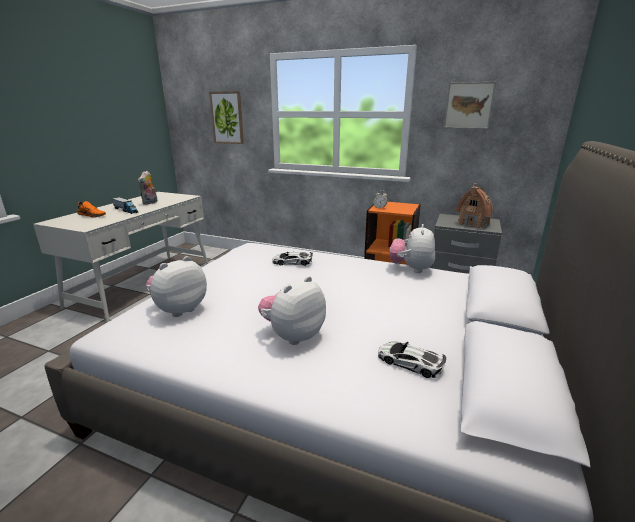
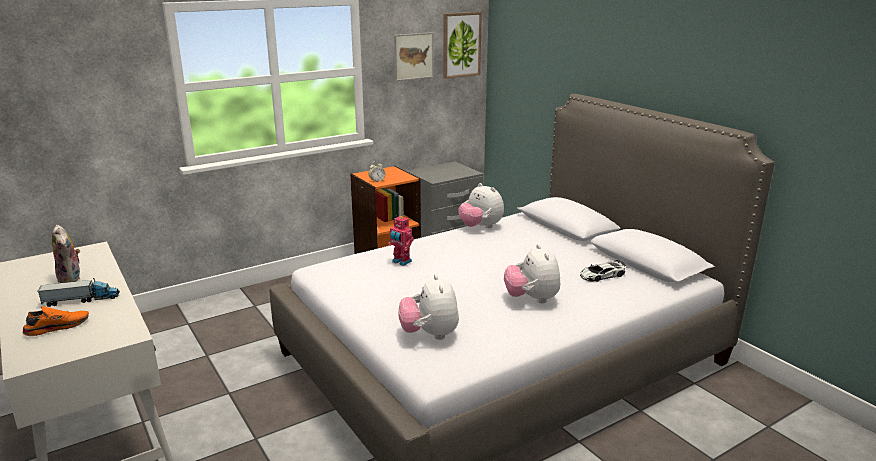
camera: 55 degrees left, 0 degrees up
picture [209,91,244,144] -> picture moved to [443,12,482,79]
toy car [272,252,313,266] -> toy robot [388,215,414,266]
toy house [455,183,493,229] -> none

